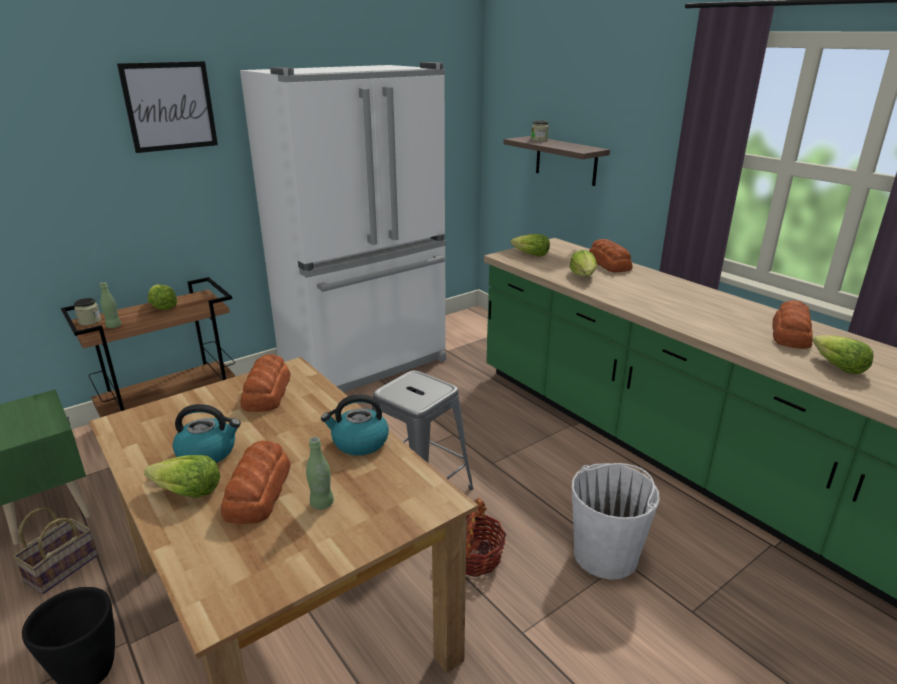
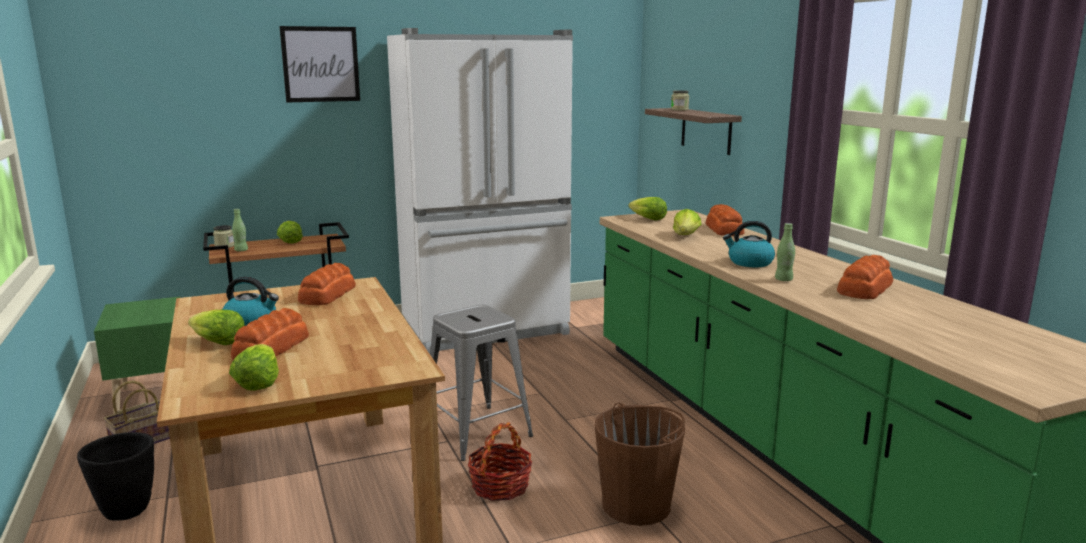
camera: 15 degrees right, 10 degrees down
green bottle [306,437,334,510] -> green bottle moved to [775,223,795,281]
kettle [321,394,389,455] -> kettle moved to [723,221,775,267]
white bucket [572,463,660,580] -> brown bucket [594,402,685,526]
lettuce [812,335,873,374] -> lettuce moved to [229,344,279,391]

